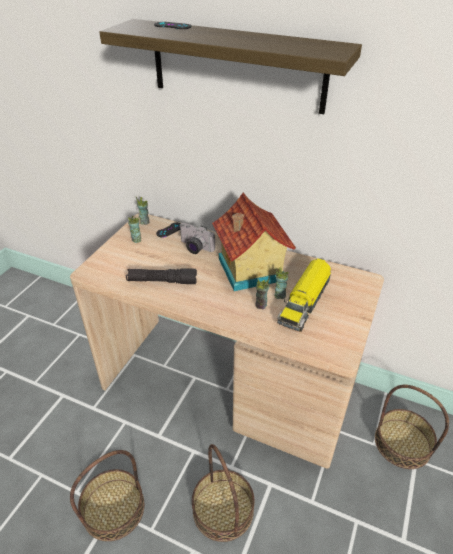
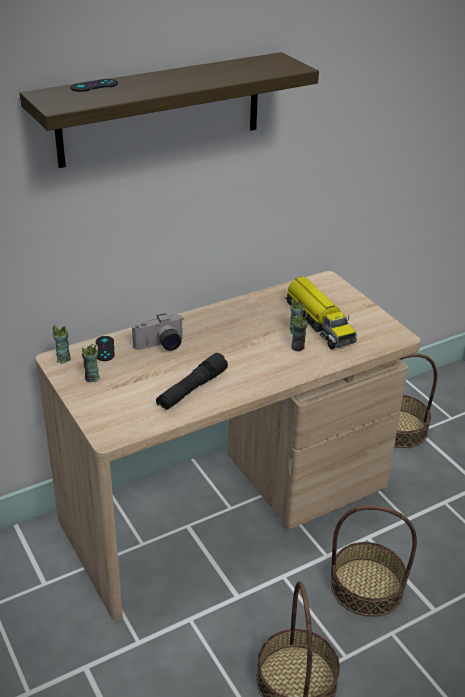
camera: 55 degrees left, 5 degrees down
toy house [212,193,296,291] -> none

